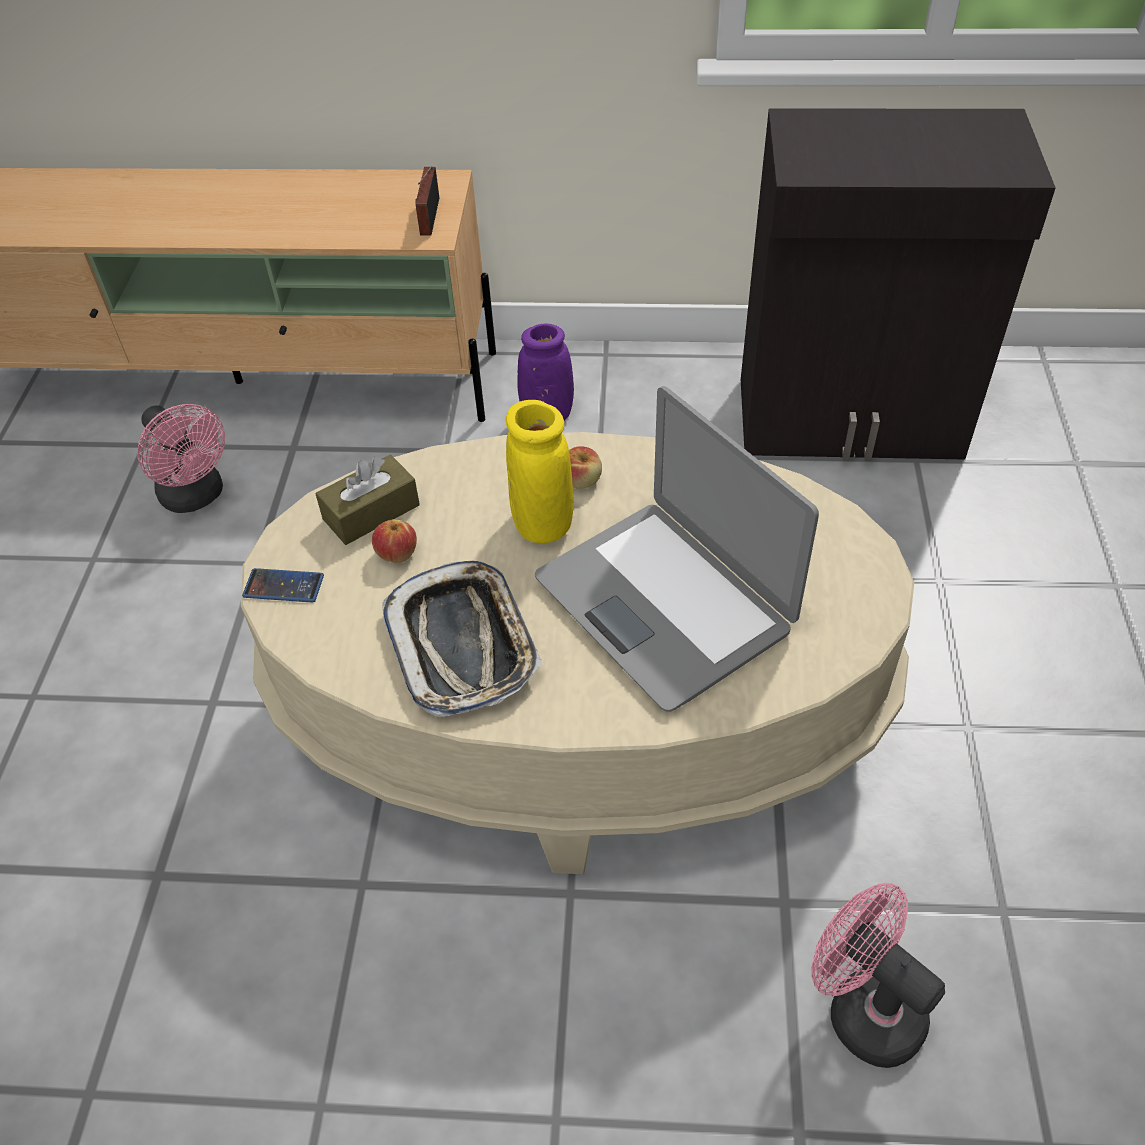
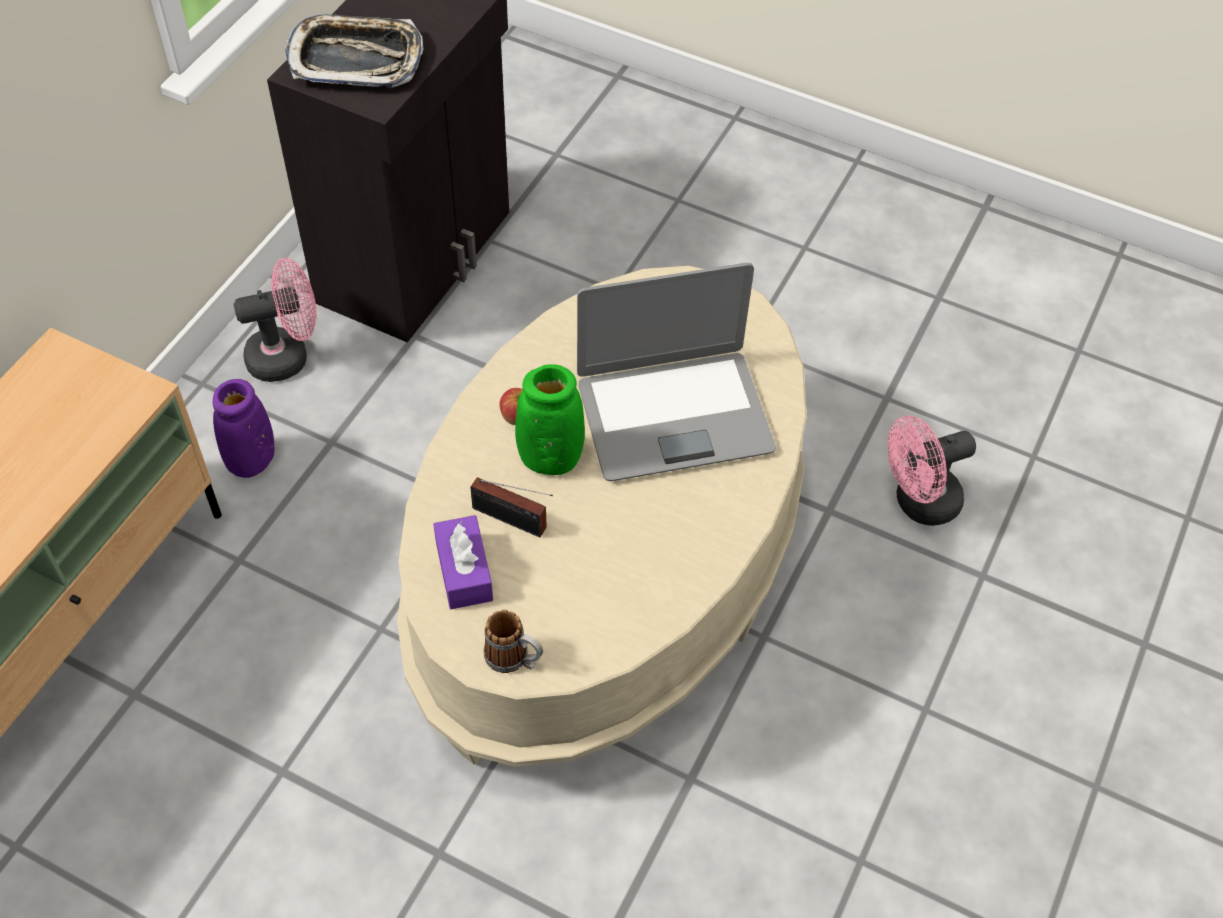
camera: 70 degrees left, 5 degrees up
pink fan [137,404,225,513] -> pink fan moved to [234,258,316,382]
phone [242,568,324,603] -> mug [484,610,543,673]
brown tissue box [316,454,420,545] -> purple tissue box [433,515,493,609]
apple [372,519,417,563] -> none
tray [382,561,542,717] -> tray moved to [285,14,423,88]
radio [416,166,439,235] -> radio moved to [470,477,553,537]
yellow vase [506,400,574,543] -> green vase [515,364,585,475]

